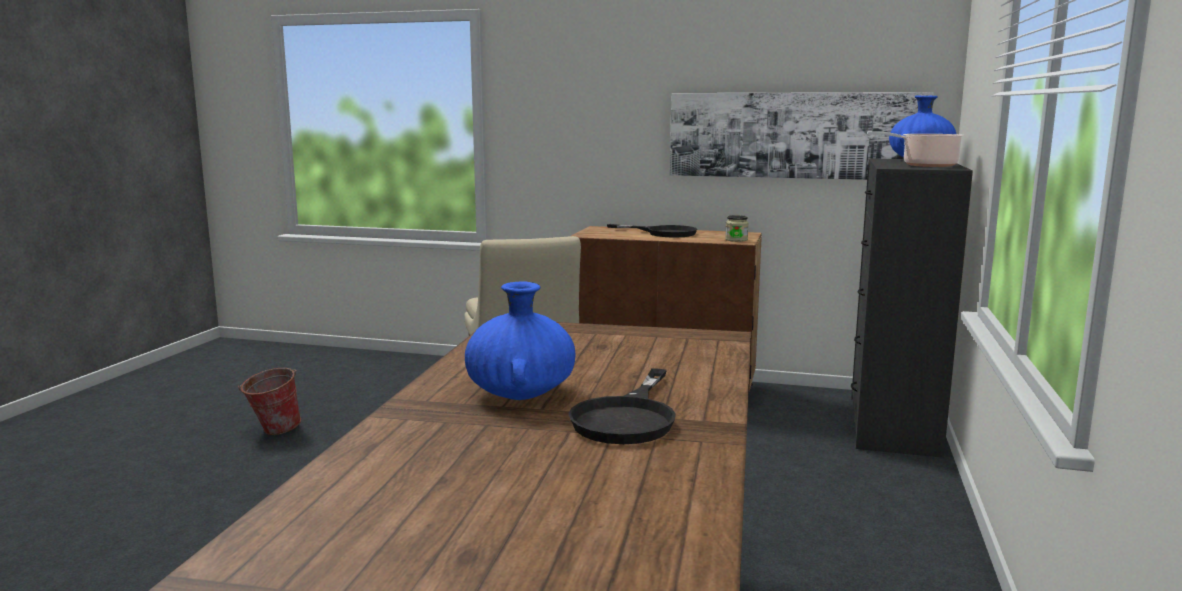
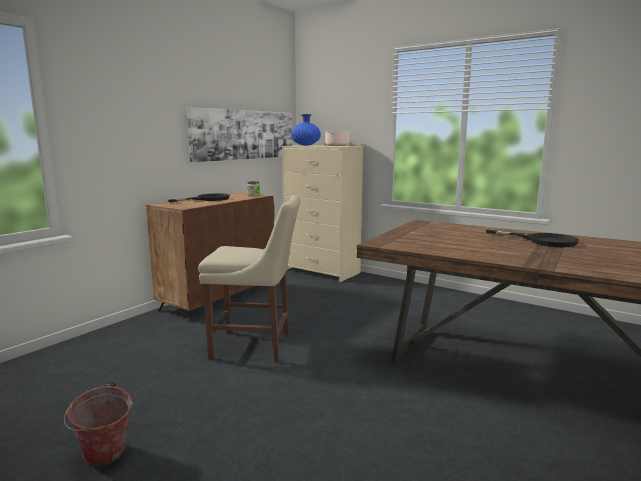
camera: 70 degrees left, 0 degrees up
blue vase [465,282,575,400] -> none
black dresser [851,159,973,458] -> beige dresser [282,145,364,282]

